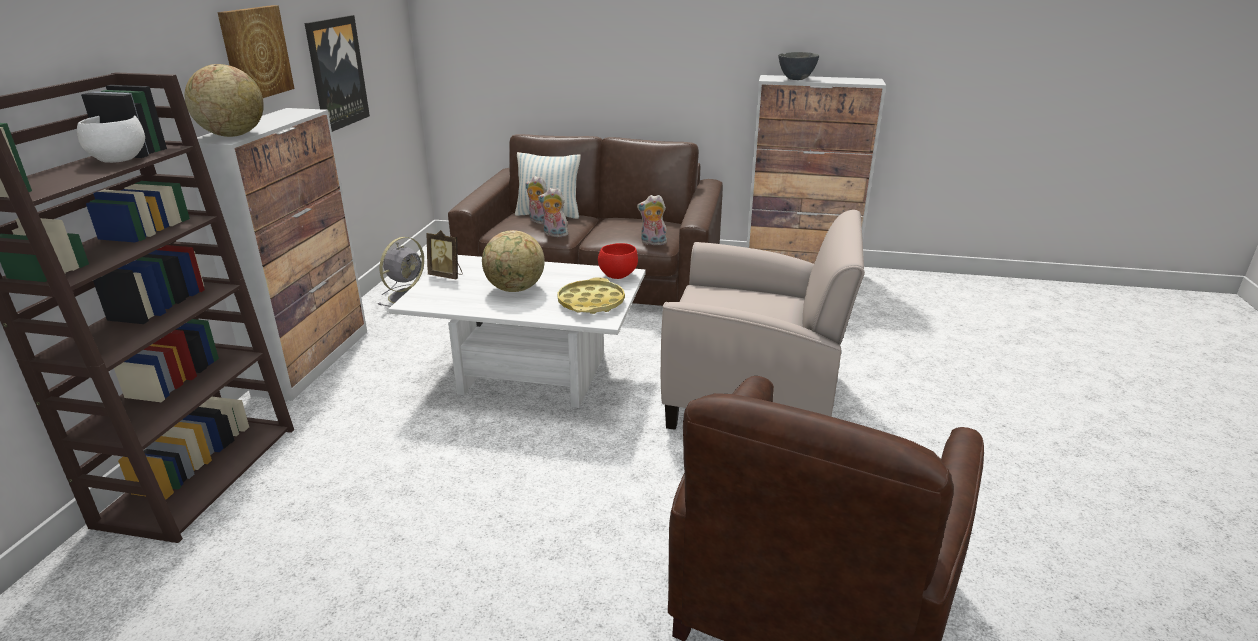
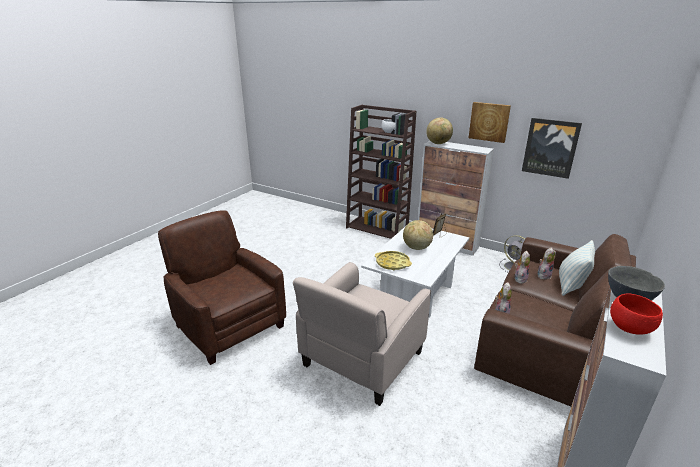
camera: 110 degrees right, 0 degrees up
red bowl [598,243,638,279] -> red bowl moved to [610,293,663,335]

